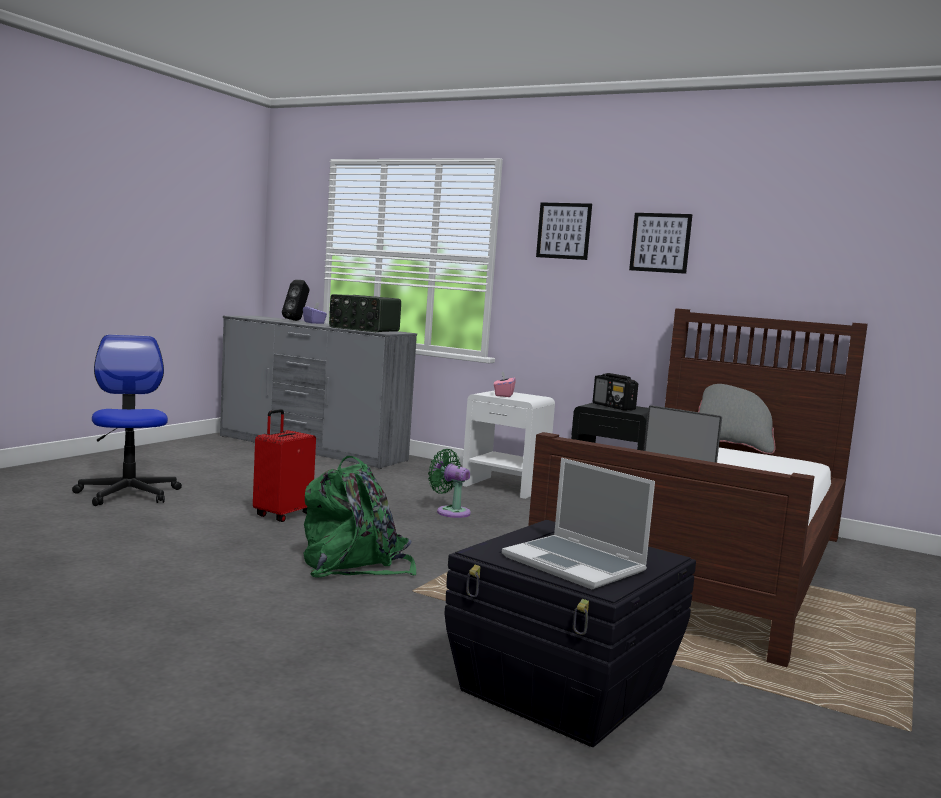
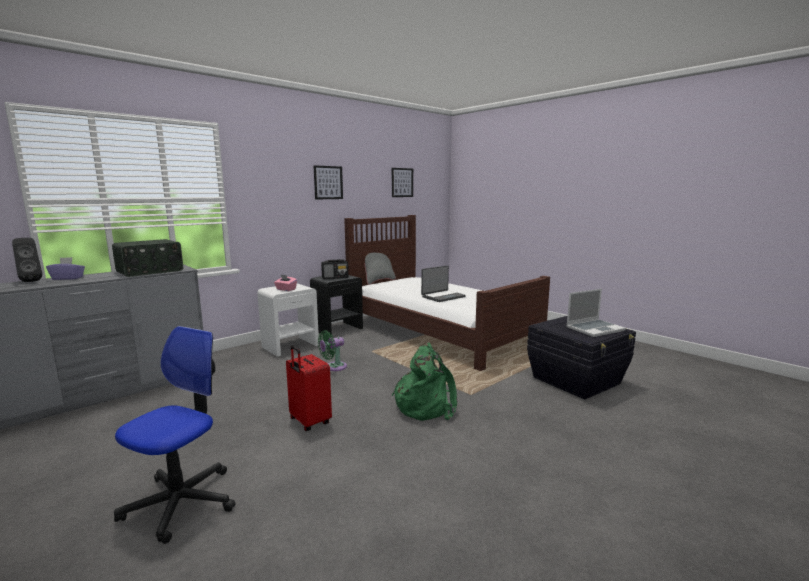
camera: 70 degrees left, 5 degrees up
office chair [72,335,182,506] -> office chair turned 120 degrees clockwise [114,326,236,544]
picture [536,202,592,260] -> picture moved to [392,168,413,197]

